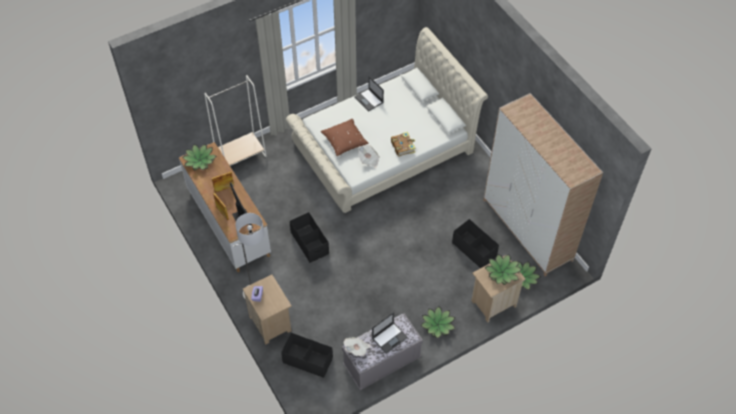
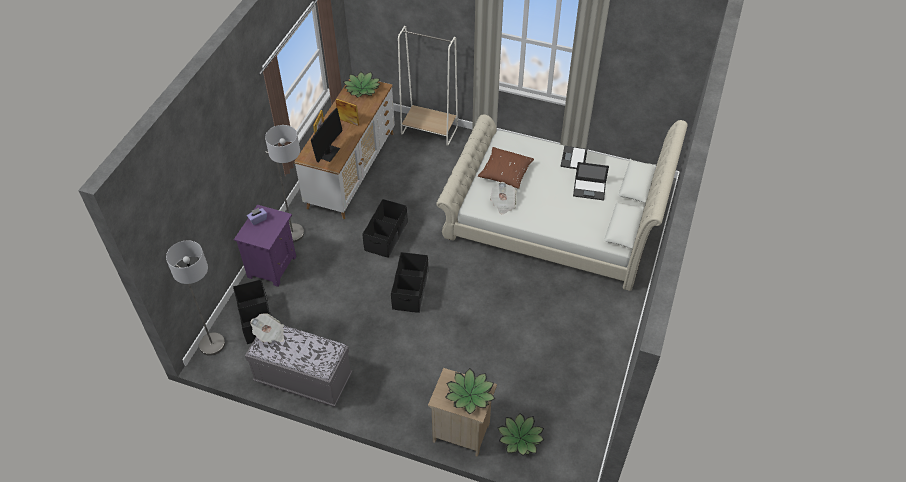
camera: 50 degrees right, 5 degrees down
beige nightstand [243,275,292,345] -> purple nightstand [234,205,296,286]
laptop [372,312,408,354] -> laptop moved to [573,162,609,200]
book [391,132,415,156] -> none
potted plant [421,306,455,338] -> none
black storage box [452,219,499,268] -> black storage box moved to [391,252,428,313]
white wardrobe [483,93,603,276] -> none
none -> grey floor lamp [166,240,225,356]

